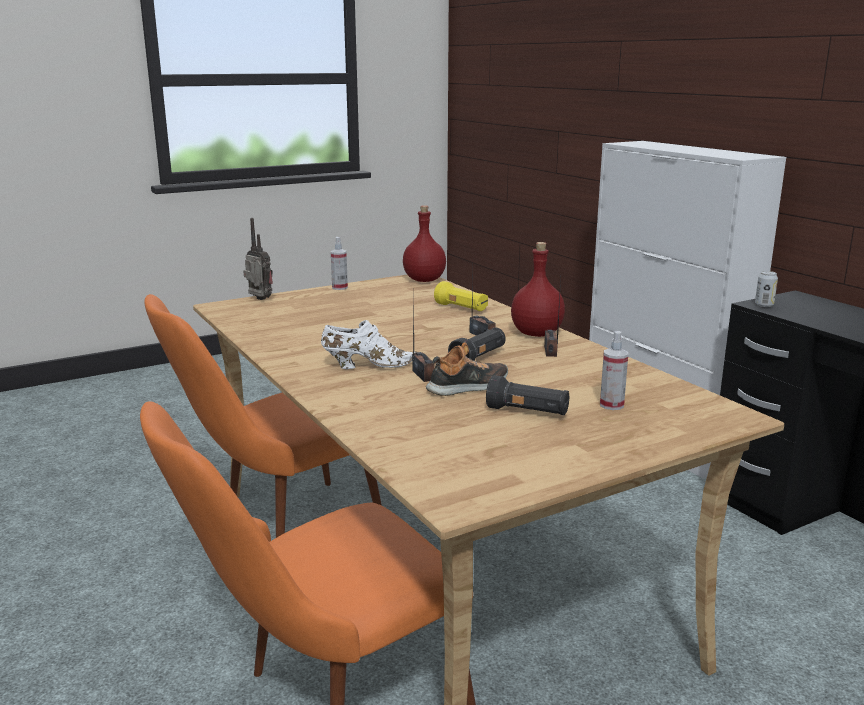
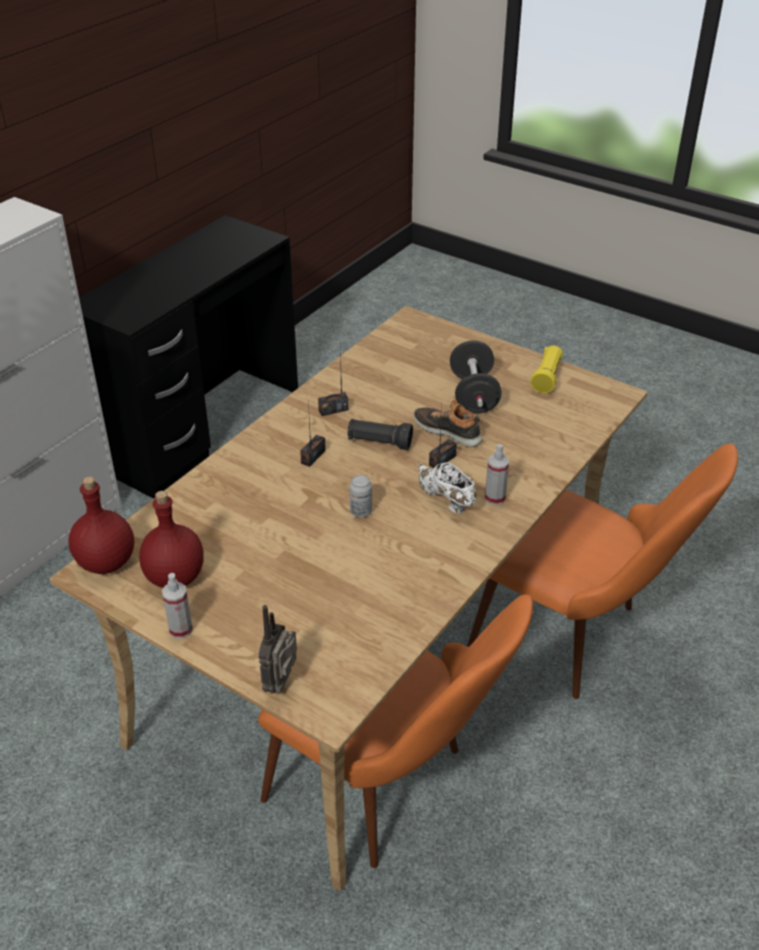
camera: 115 degrees left, 20 degrees up
yellow flashlight [434,281,488,311] -> yellow flashlight moved to [530,346,563,393]
black flashlight [486,375,569,415] -> black dumbbell [450,341,502,414]
red bottle [511,242,565,337] -> red bottle moved to [139,491,204,588]
spray bottle [600,331,628,410] -> spray bottle moved to [485,444,509,505]
can [755,271,778,307] -> can moved to [349,475,372,517]

